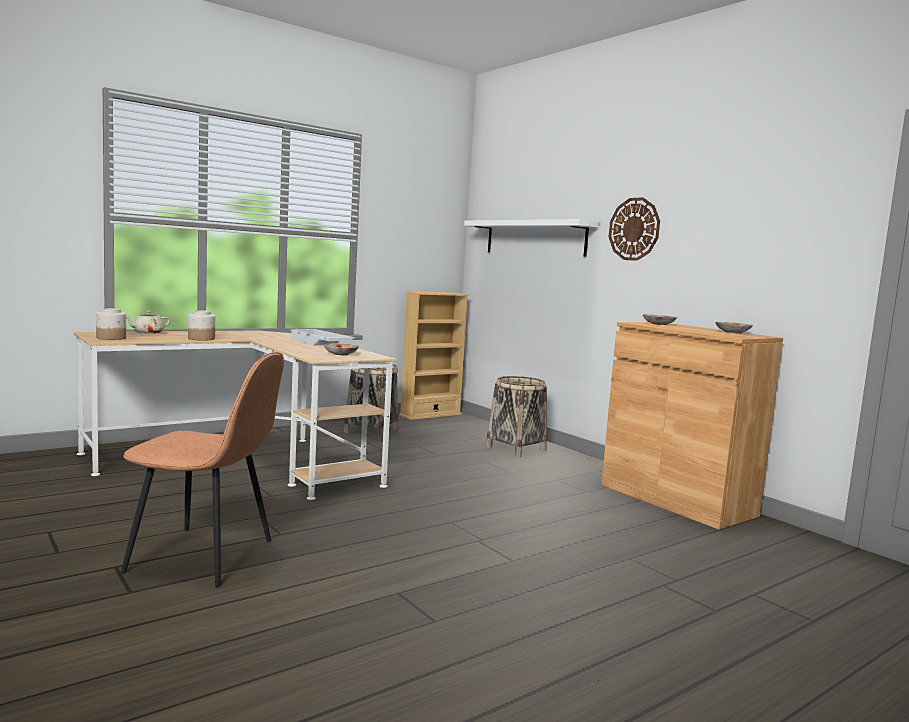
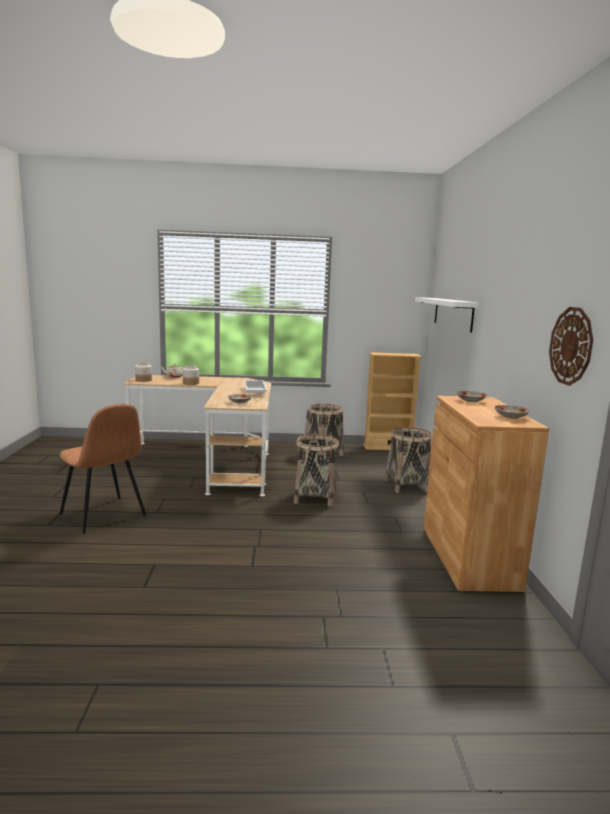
camera: 35 degrees right, 5 degrees up
wall clock [609,197,660,261] -> wall clock moved to [549,307,593,386]
none -> basket [294,434,339,507]

